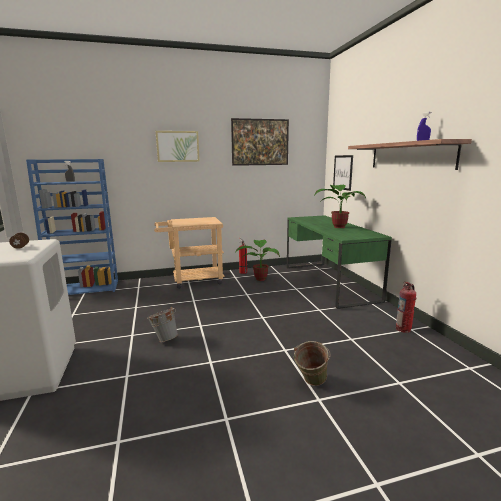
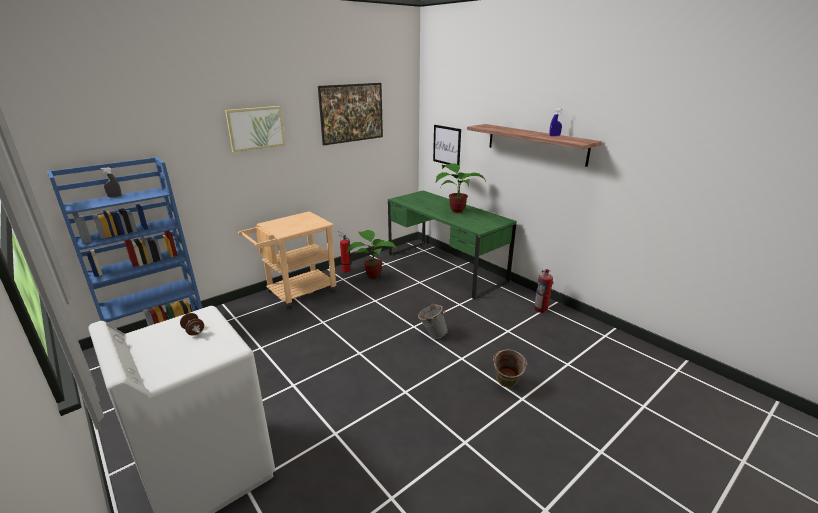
camera: 25 degrees left, 10 degrees up
grey bucket [147,307,178,342] -> grey bucket moved to [418,304,448,339]

